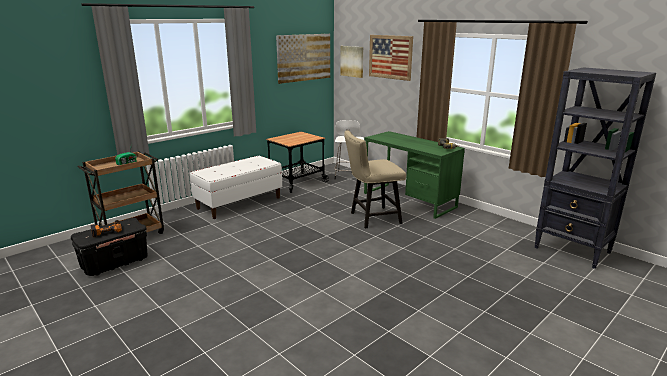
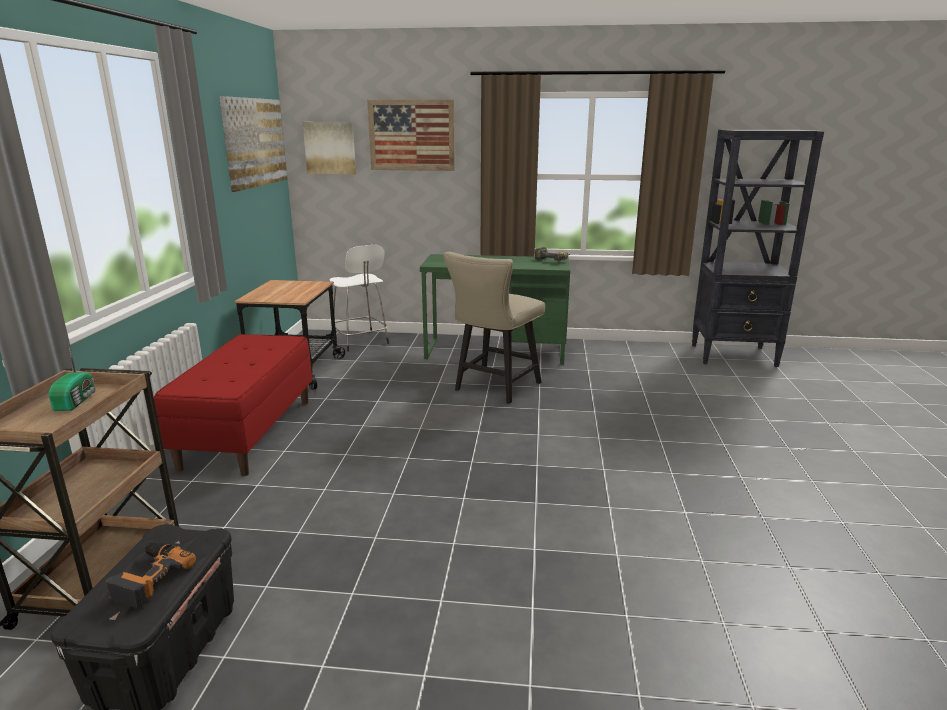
camera: 40 degrees left, 0 degrees up
white bench [190,156,282,219] -> red bench [154,334,312,476]

